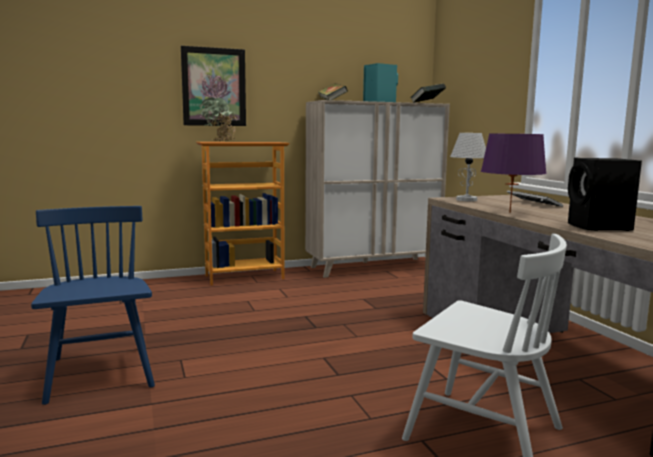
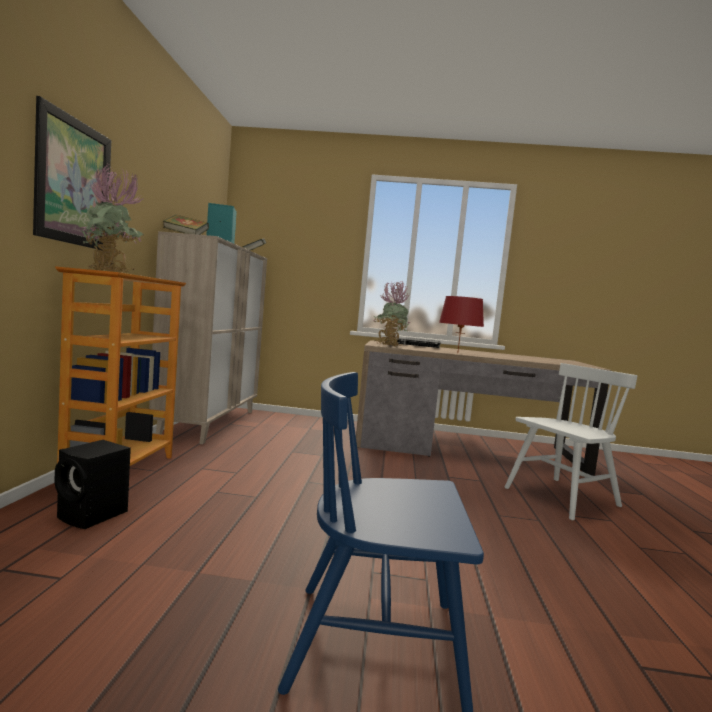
camera: 65 degrees left, 5 degrees down
white table lamp [450,133,486,201] -> potted plant [373,281,410,347]
purple table lamp [481,134,547,213] -> red table lamp [439,296,484,354]
black speaker [568,158,642,231] -> black speaker moved to [54,440,131,529]

